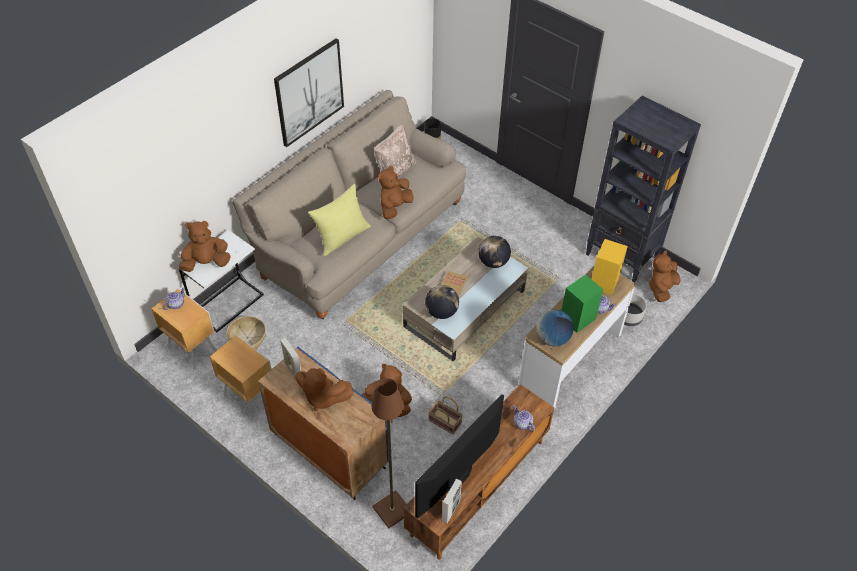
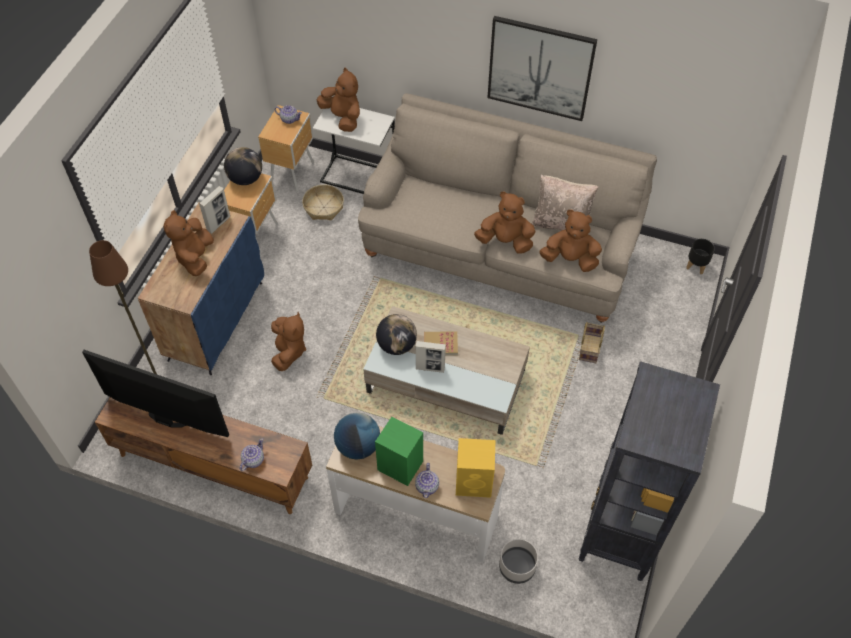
camera: 70 degrees right, 5 degrees up
yellow pillow [308,183,371,256] -> none
basket [428,397,463,435] -> basket moved to [579,322,605,363]
picture frame [441,479,462,524] -> picture frame moved to [416,341,446,373]
globe [478,236,511,268] -> globe moved to [224,147,262,185]
brown plush toy [649,250,680,302] -> brown plush toy moved to [539,210,602,272]

